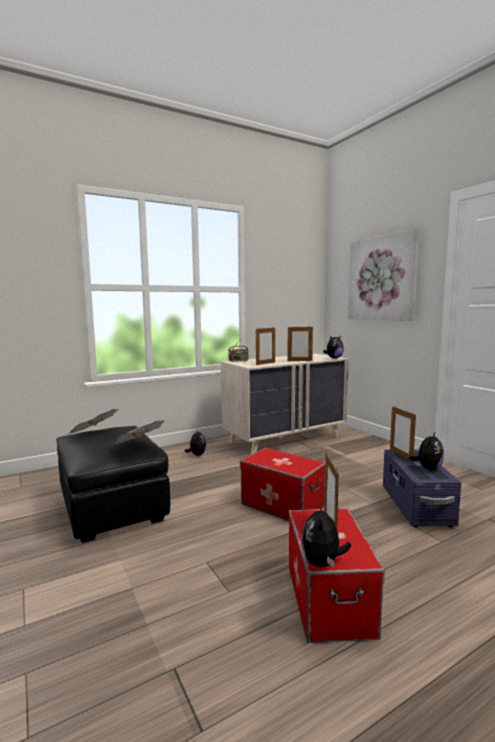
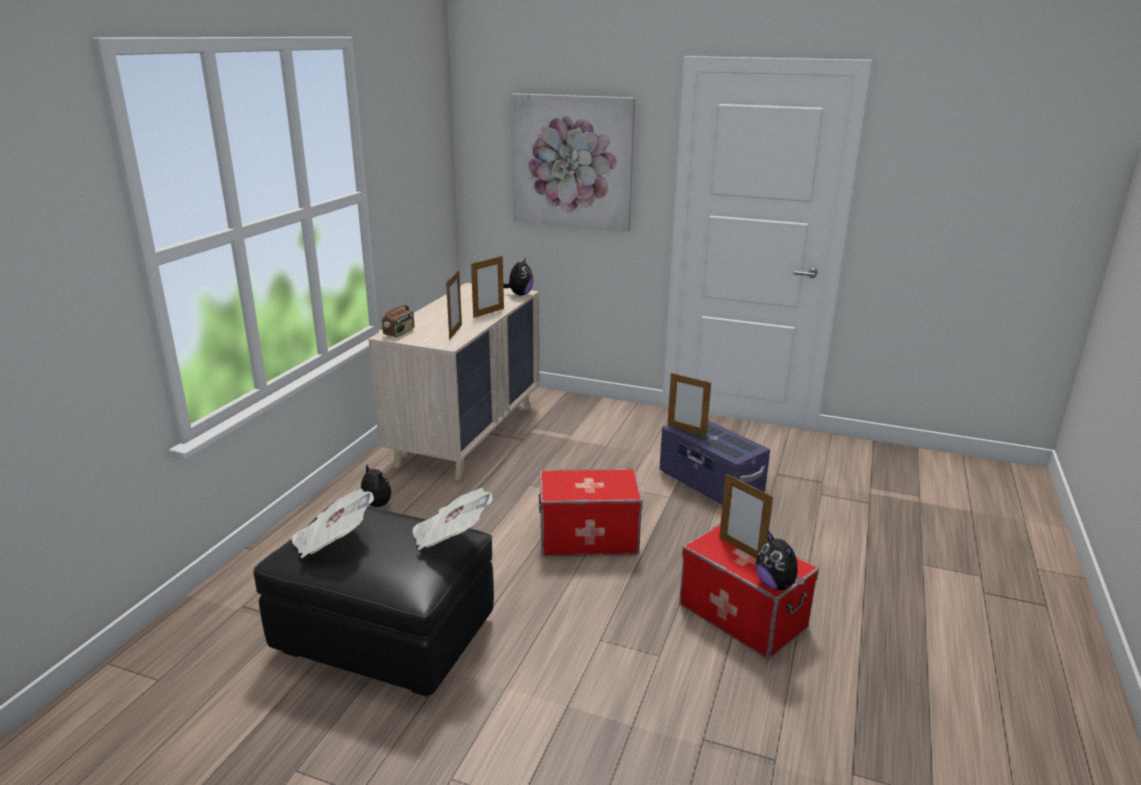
camera: 40 degrees left, 15 degrees up
plush toy [409,433,444,470] -> none

